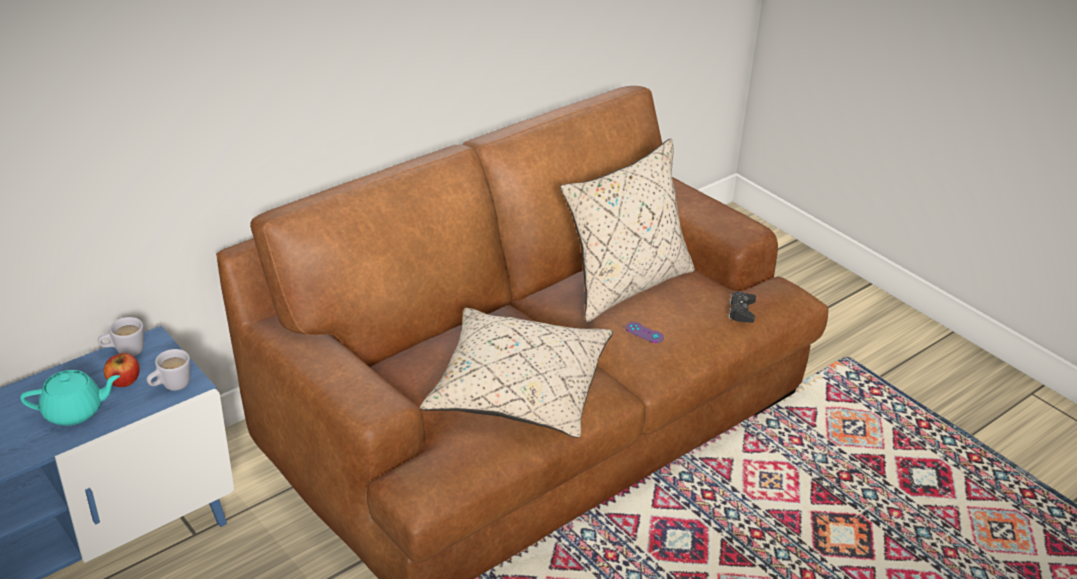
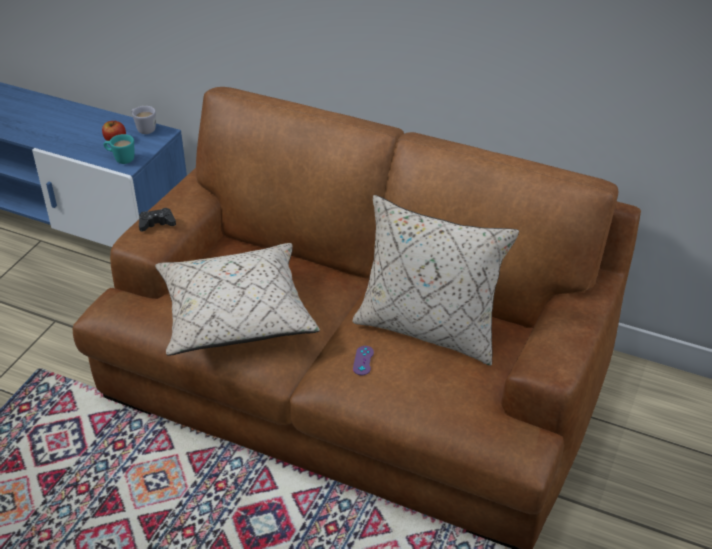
camera: 65 degrees right, 5 degrees up
turquoise teapot [20,370,120,426] -> none
white mug [147,349,190,391] -> turquoise mug [104,134,134,164]
black game controller [728,291,756,323] -> black game controller moved to [139,208,176,232]

